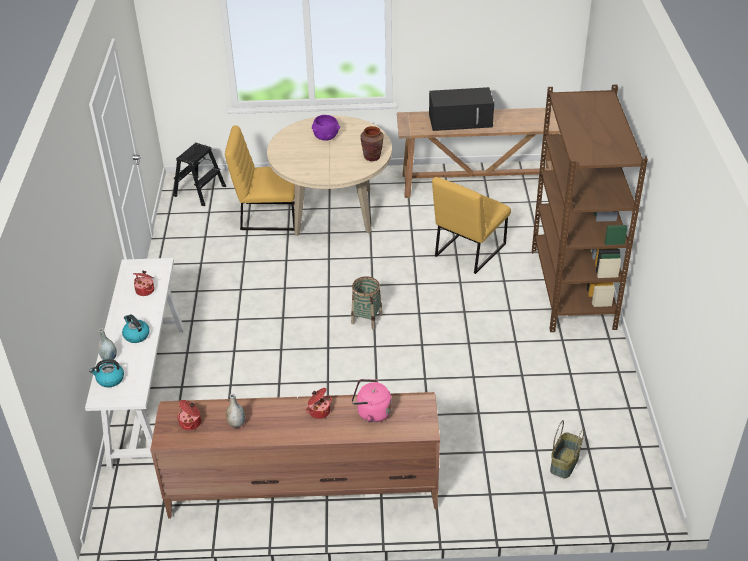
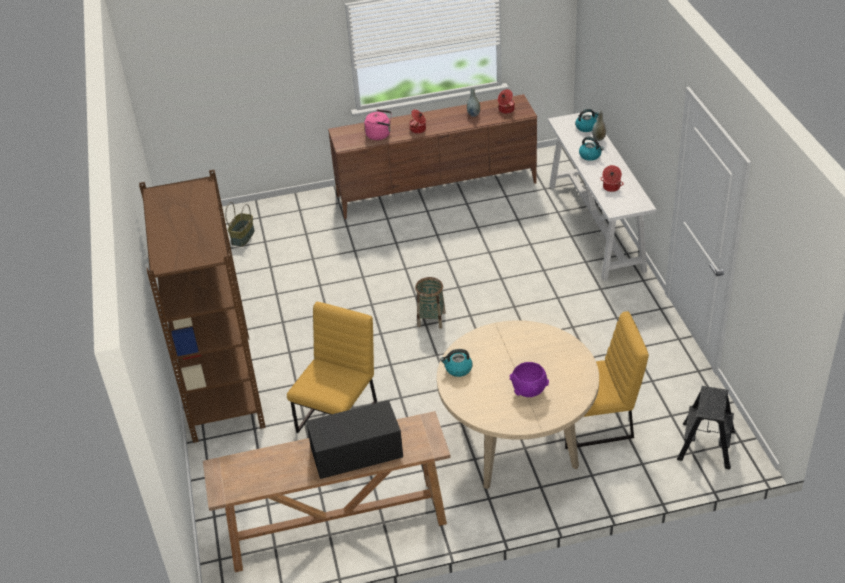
camera: 170 degrees right, 0 degrees up
brown vase [361,126,384,161] -> kettle [440,349,472,377]

